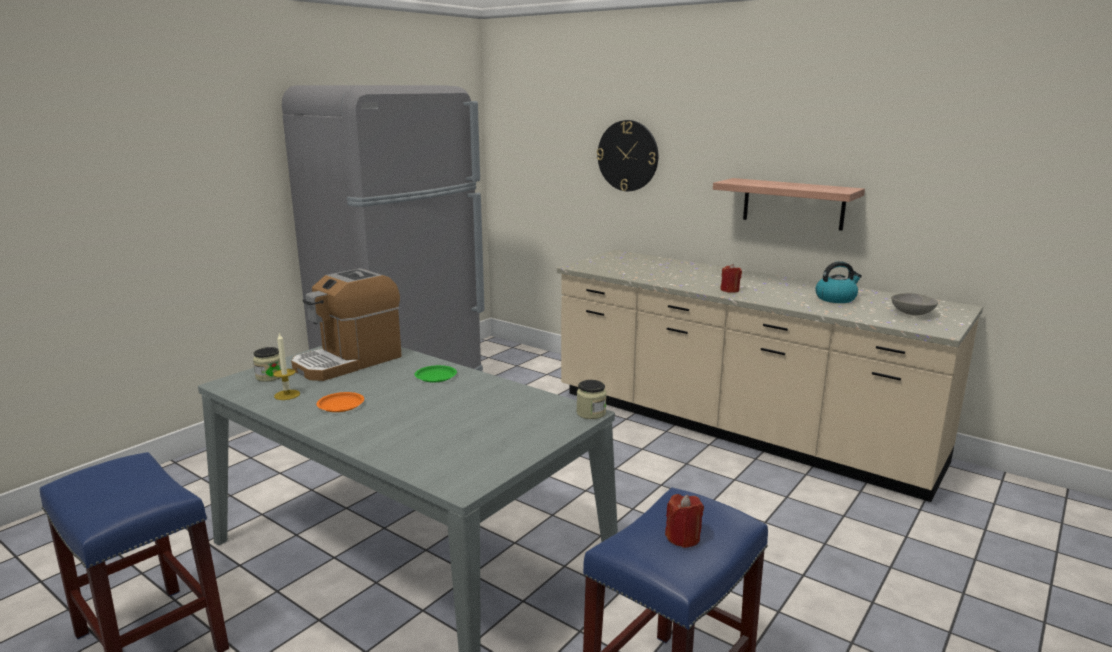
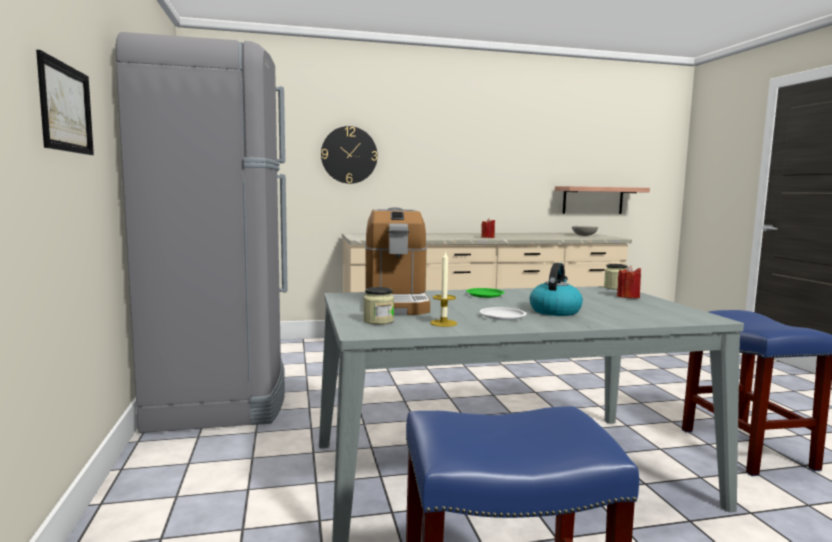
camera: 50 degrees left, 10 degrees down
orange plate [317,392,364,412] -> white plate [480,307,527,320]
red candle [665,494,704,548] -> red candle moved to [617,265,641,298]
shelf [713,178,865,231] -> shelf moved to [555,186,650,214]
kettle [815,261,862,303] -> kettle moved to [529,263,583,316]
none -> picture [36,50,94,155]

